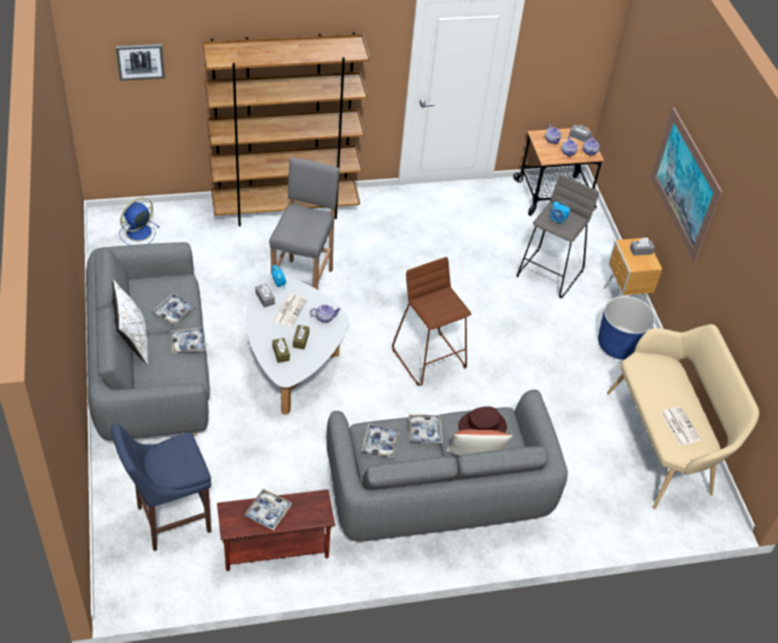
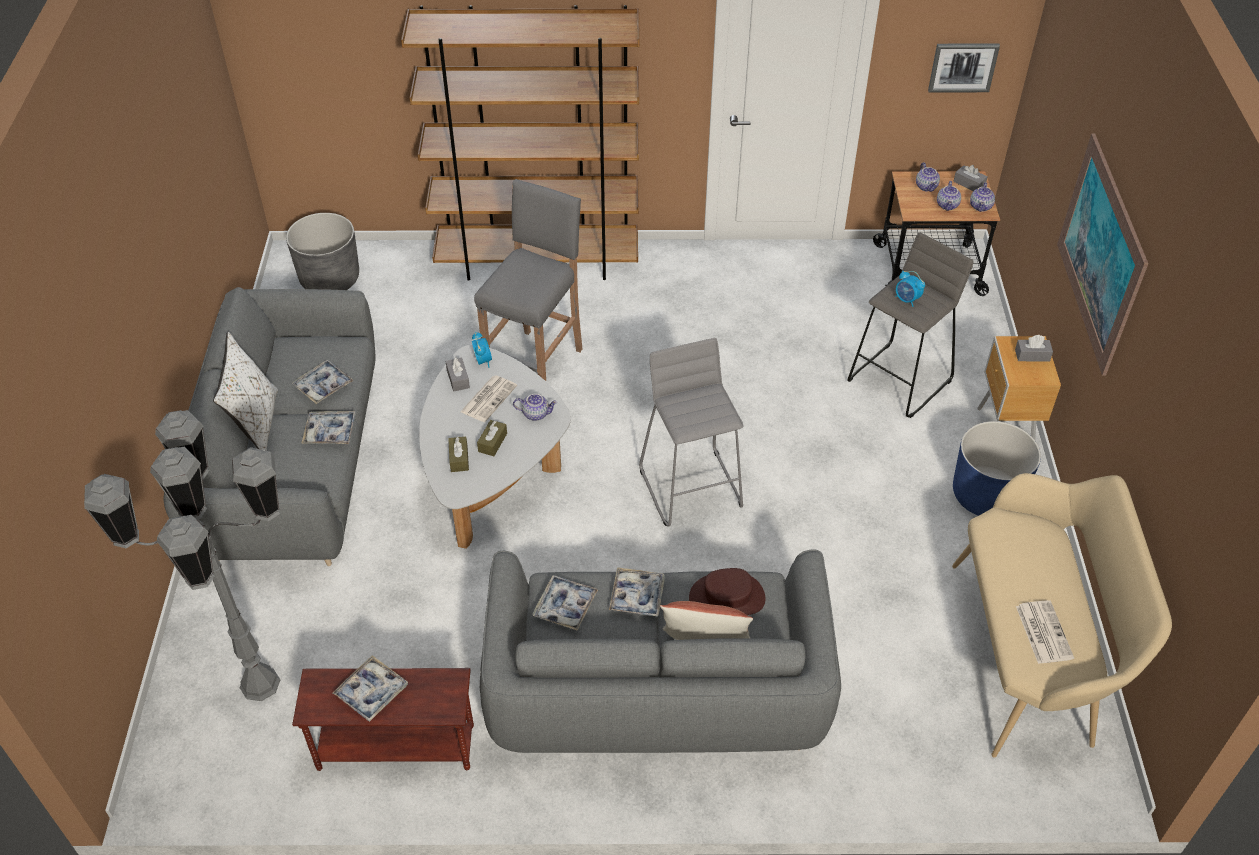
camera: 15 degrees right, 0 degrees up
blue stool [111,424,211,551] -> grey floor lamp [84,410,280,701]
picture [116,44,165,81] -> picture moved to [928,44,1000,92]
blue fan [119,197,159,245] -> grey planter [286,213,359,290]
brown stool [392,257,471,386] -> grey stool [639,338,744,527]

